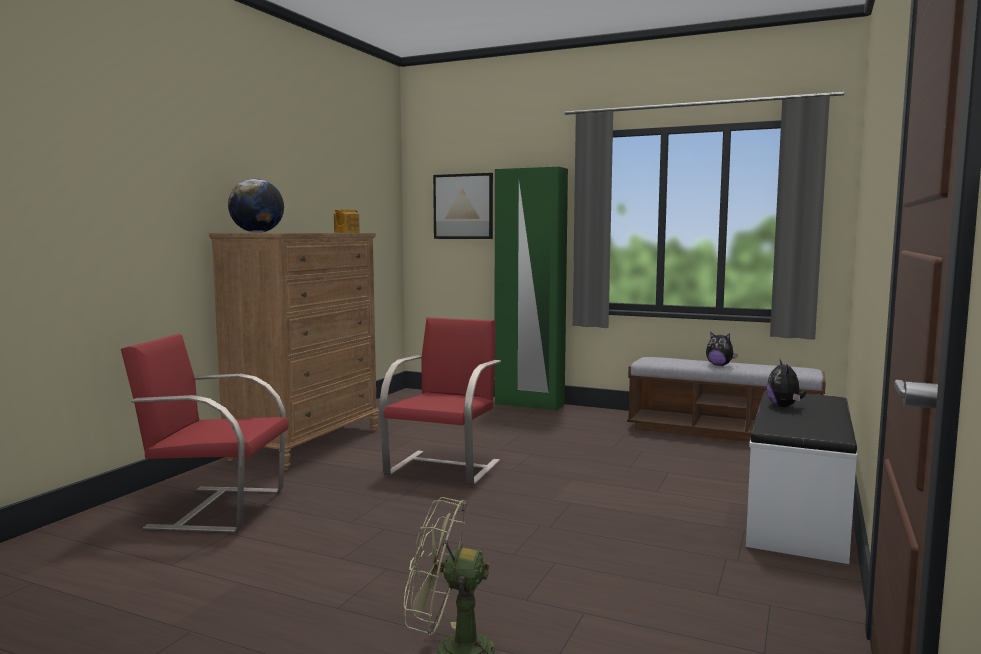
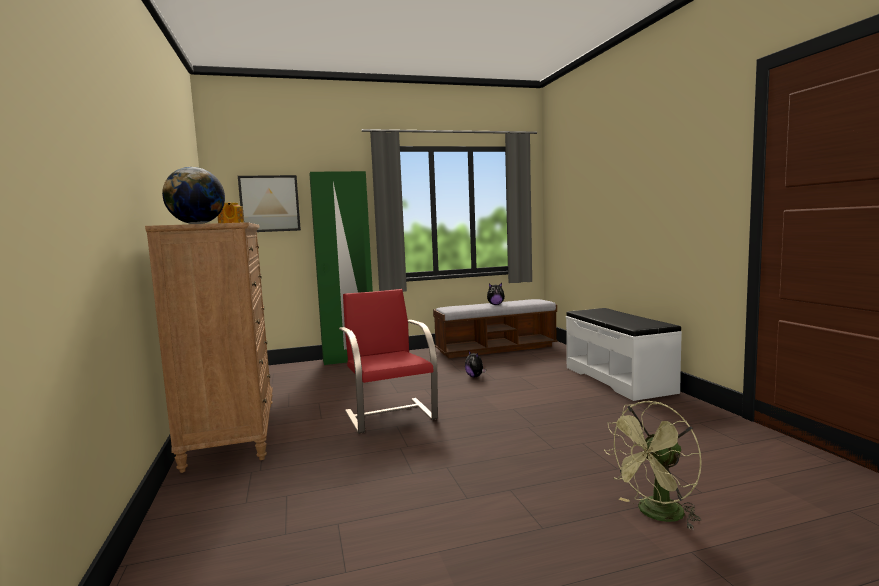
camera: 40 degrees left, 0 degrees up
red chair [121,333,289,533] -> none
plush toy [767,360,806,407] -> plush toy moved to [465,350,486,377]

